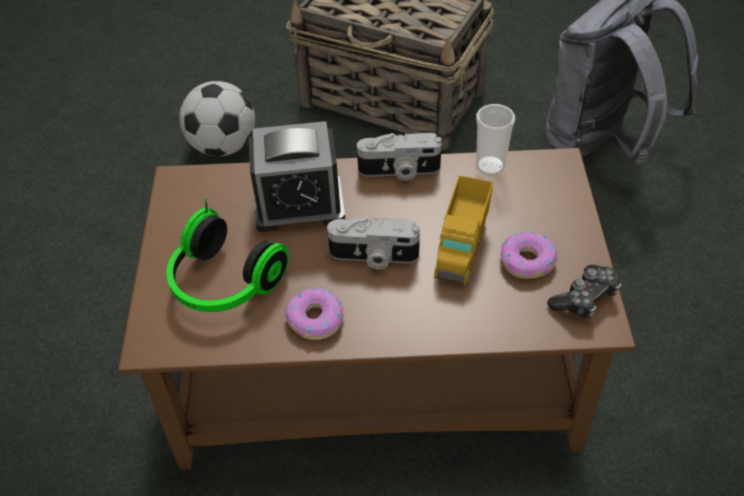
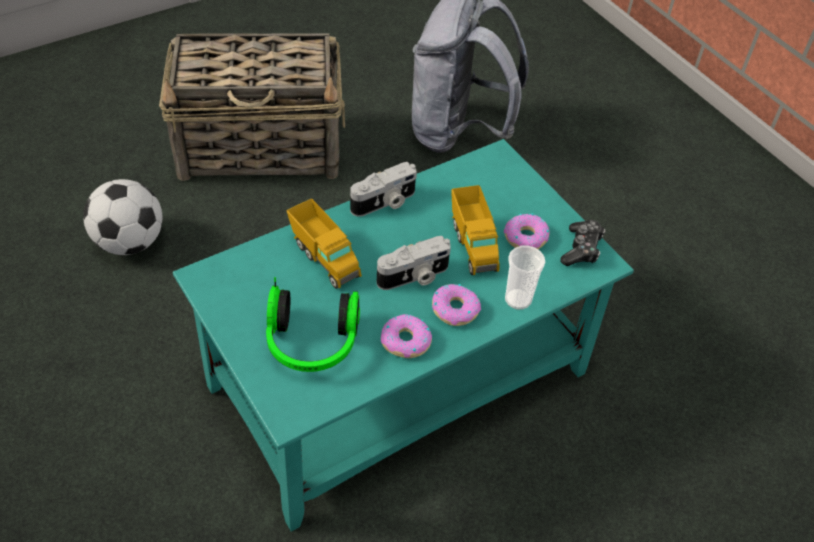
camera: 35 degrees left, 0 degrees up
brown coffee table [118,148,635,470] -> turquoise coffee table [173,139,634,532]
alarm clock [249,121,345,232] -> toy truck [286,199,362,289]
cup [476,104,515,176] -> cup moved to [505,245,545,310]
none -> donut [432,284,481,326]

